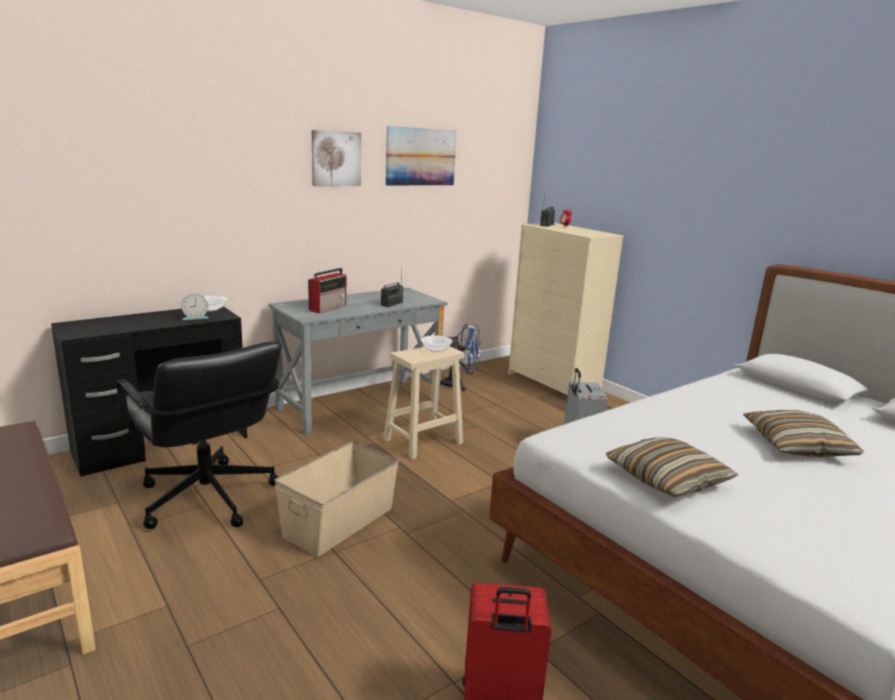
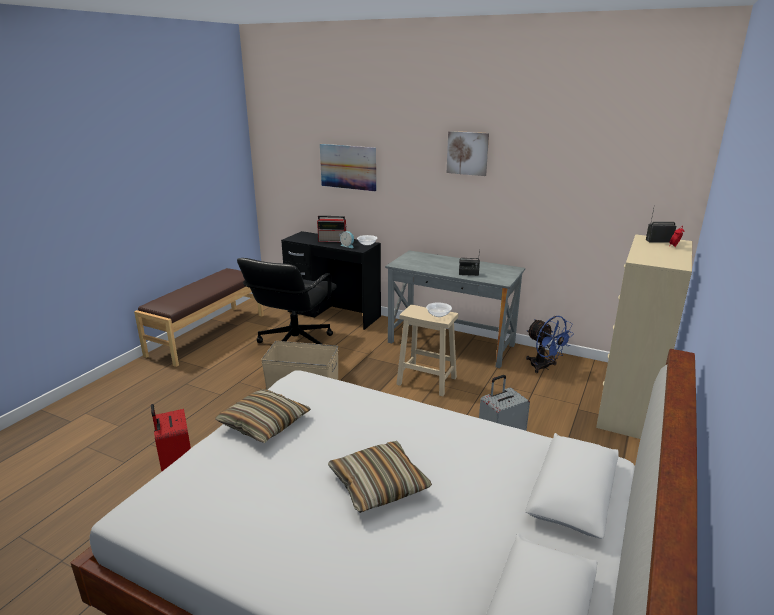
camera: 65 degrees right, 5 degrees up
radio [308,268,346,313] -> radio moved to [317,216,347,242]
picture [386,126,457,186] -> picture moved to [320,144,376,191]

